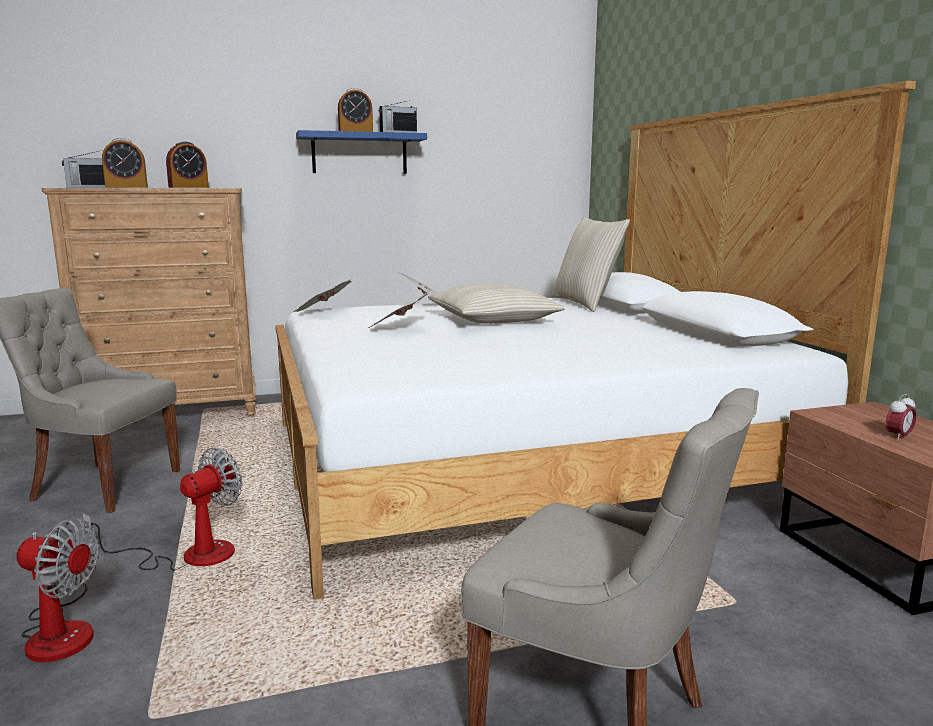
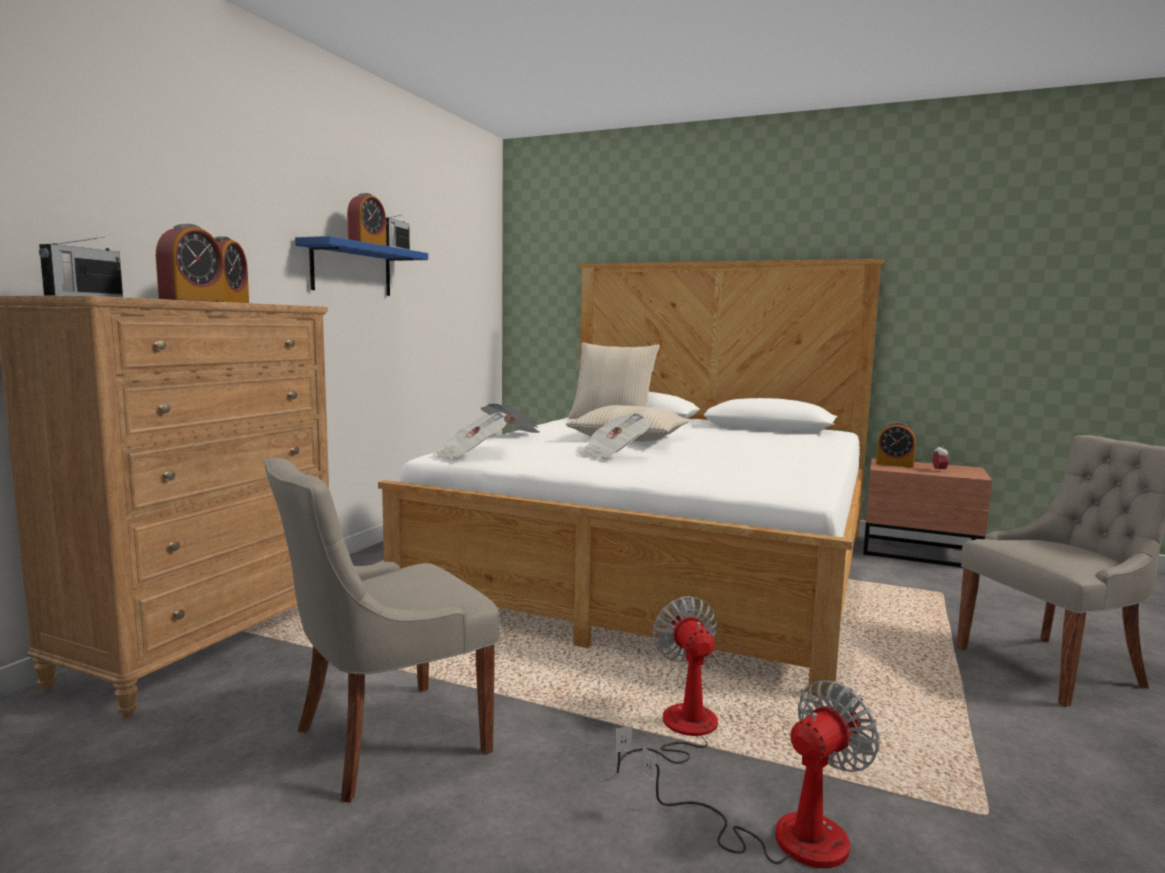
camera: 50 degrees left, 5 degrees down
none -> alarm clock [876,422,916,468]

